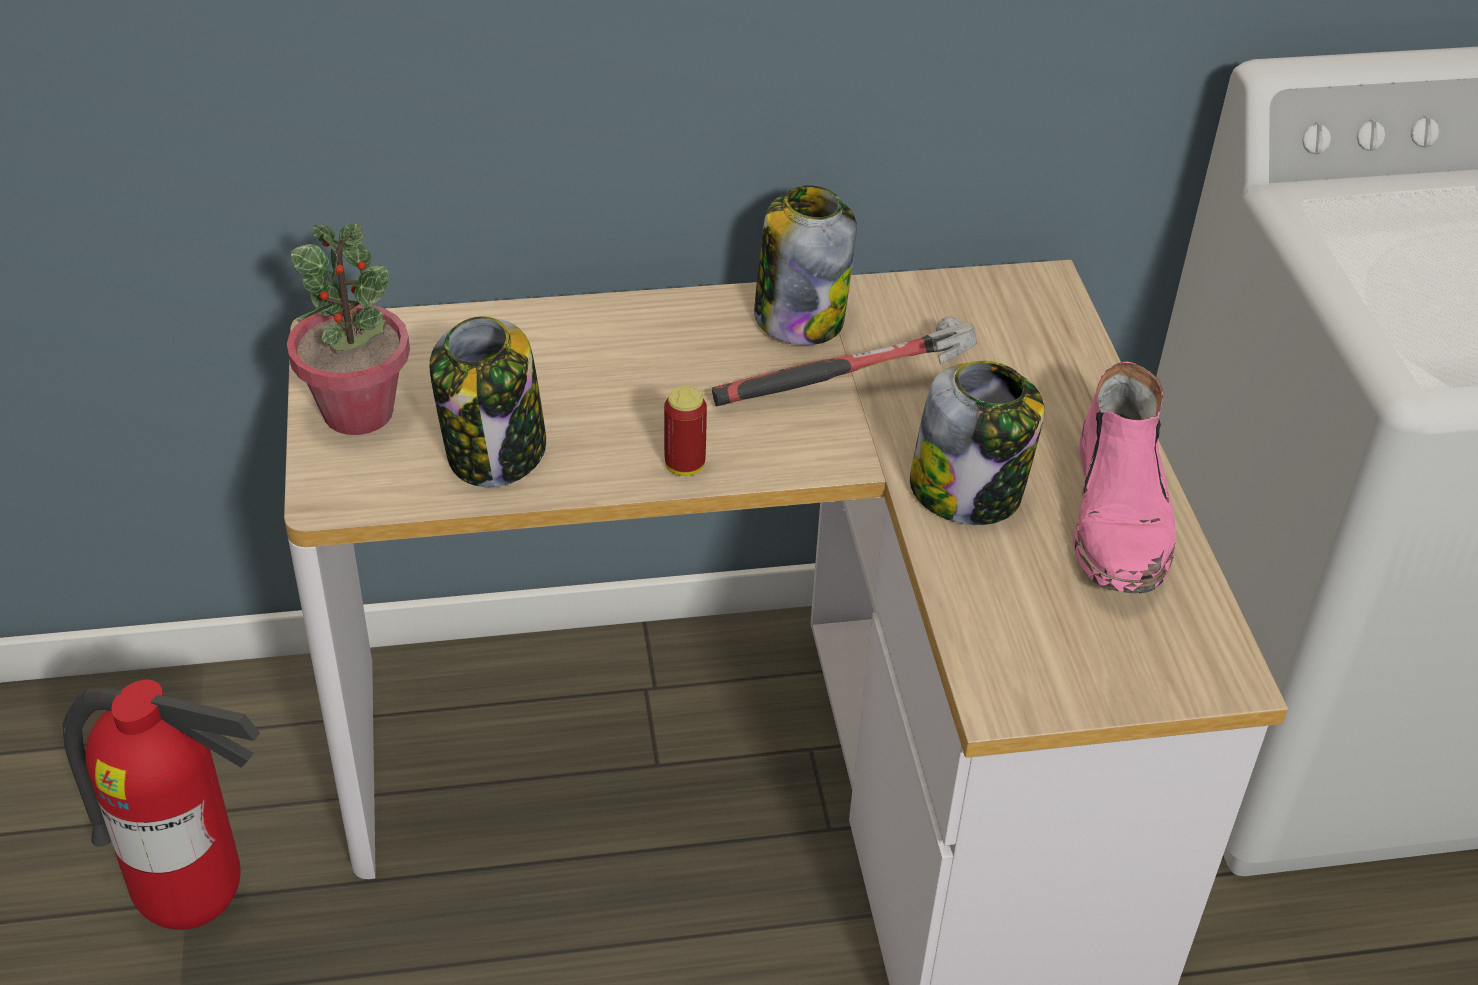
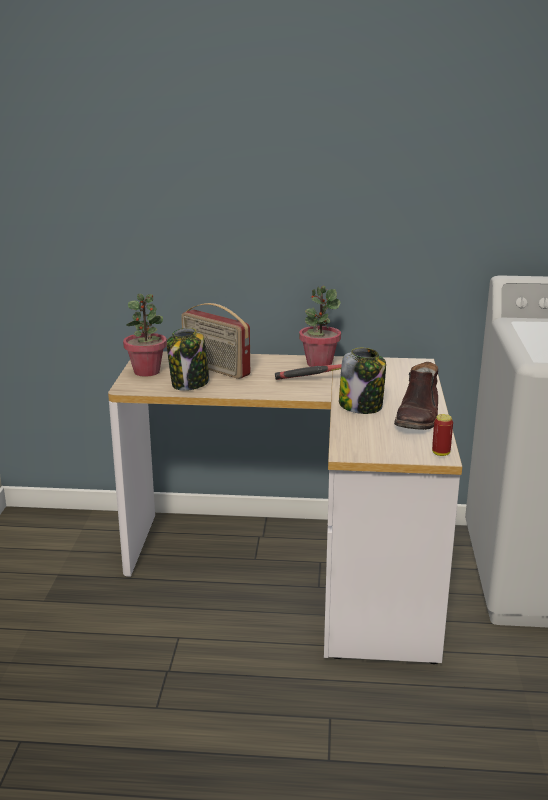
camera: 15 degrees right, 20 degrees down
fire extinguisher [63,680,260,930] -> none
can [664,386,707,476] -> can moved to [432,414,453,456]
jar [754,185,857,345] -> potted plant [299,286,341,367]
pink boot [1073,362,1176,593] -> brown boot [394,362,438,430]
none -> radio [181,303,250,379]

